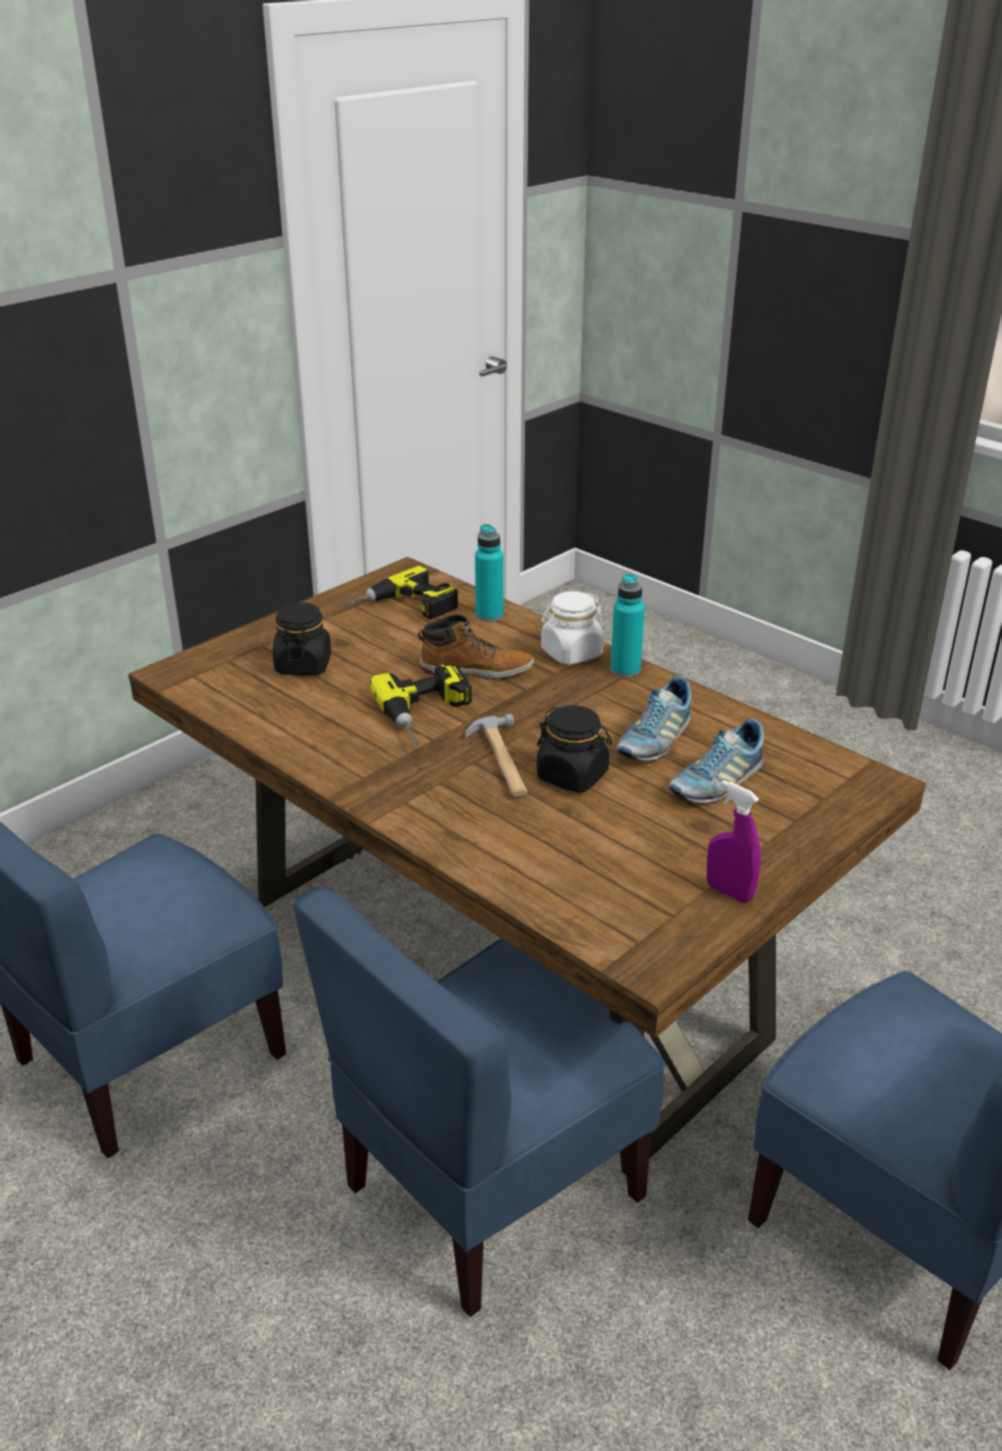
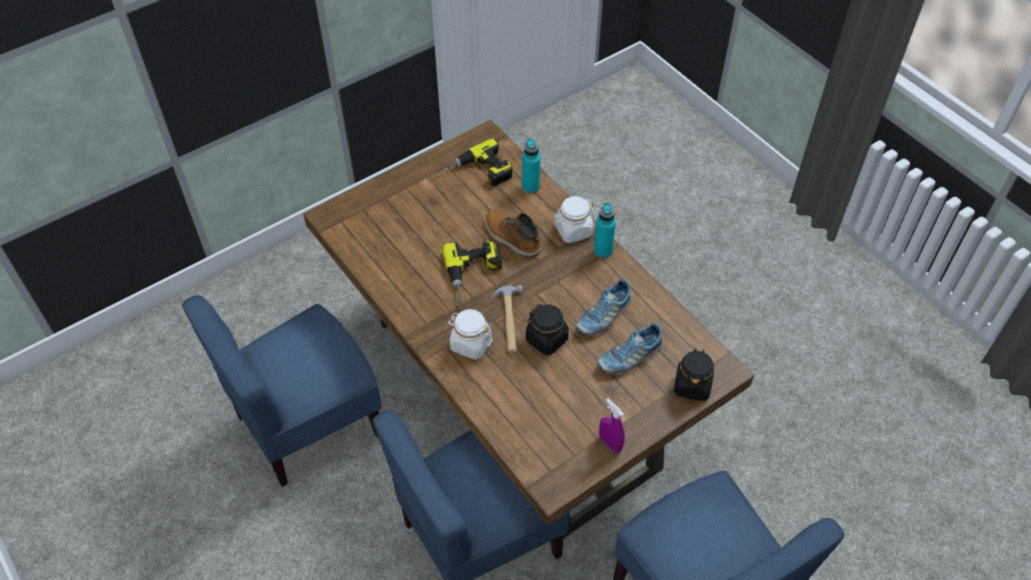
camera: 10 degrees right, 20 degrees up
black jar [273,603,331,675] -> black jar moved to [674,348,714,401]
boot [418,615,534,679] -> boot turned 150 degrees counterclockwise [484,211,540,258]
none -> white jar [448,309,493,360]

